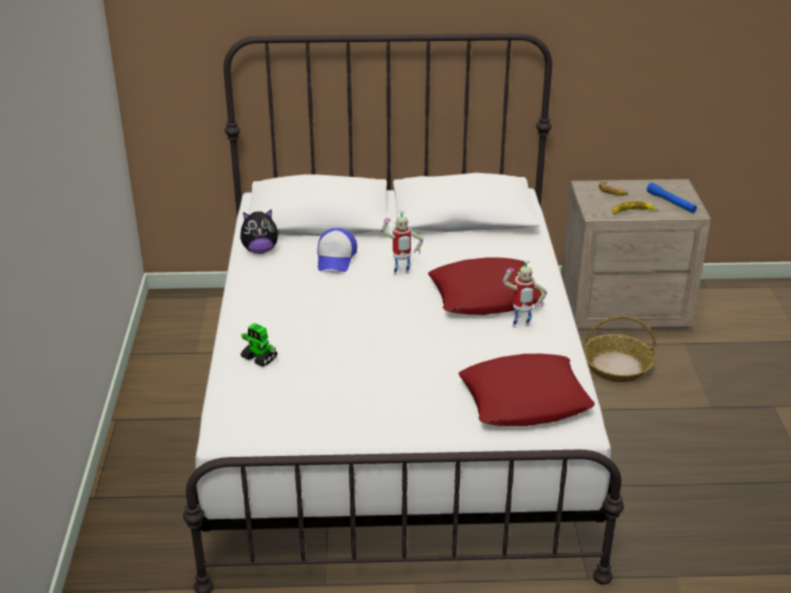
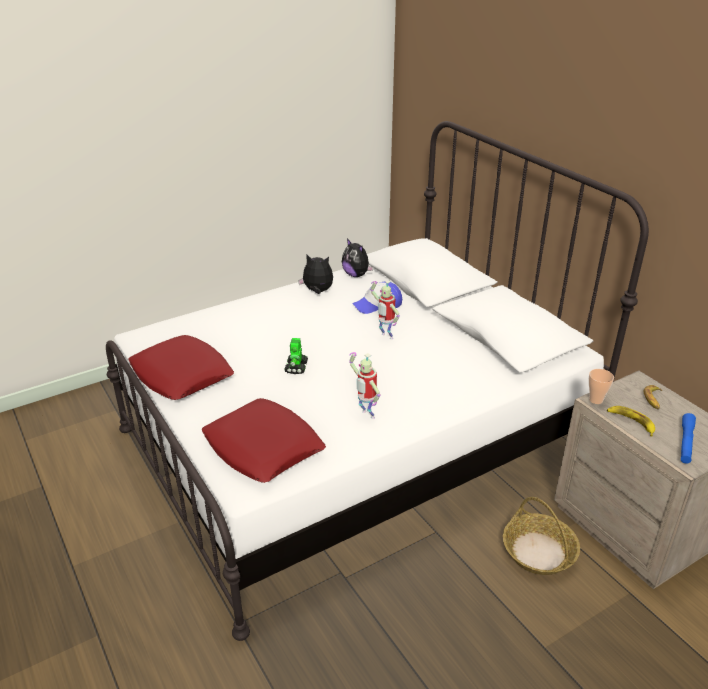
camera: 60 degrees right, 0 degrees up
toy robot [241,323,277,367] -> toy robot moved to [284,338,308,374]
red pillow [428,257,545,315] -> red pillow moved to [128,335,234,400]
none -> plush toy [298,255,333,294]
none -> cup [589,369,614,404]

